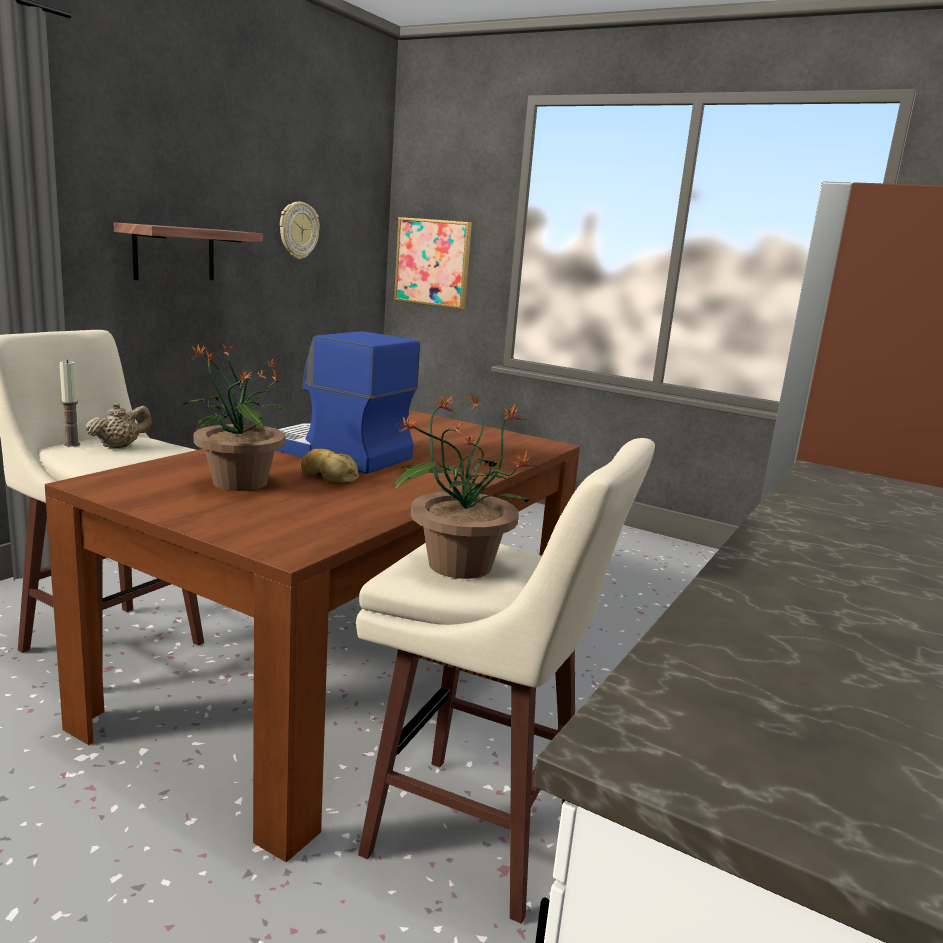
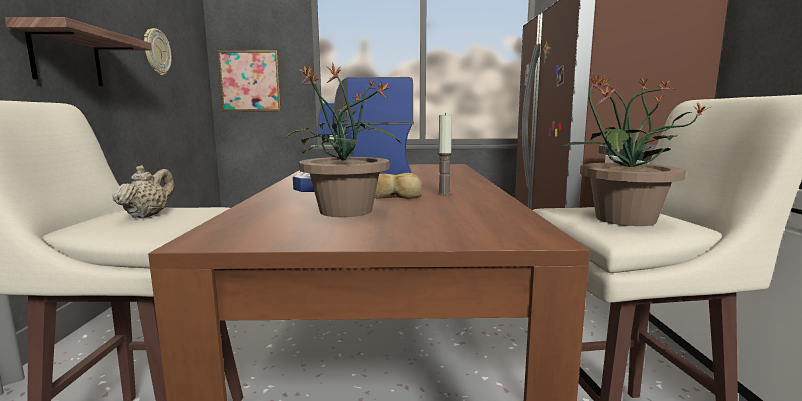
camera: 30 degrees left, 5 degrees down
candle [60,360,80,447] -> candle moved to [438,113,452,195]

